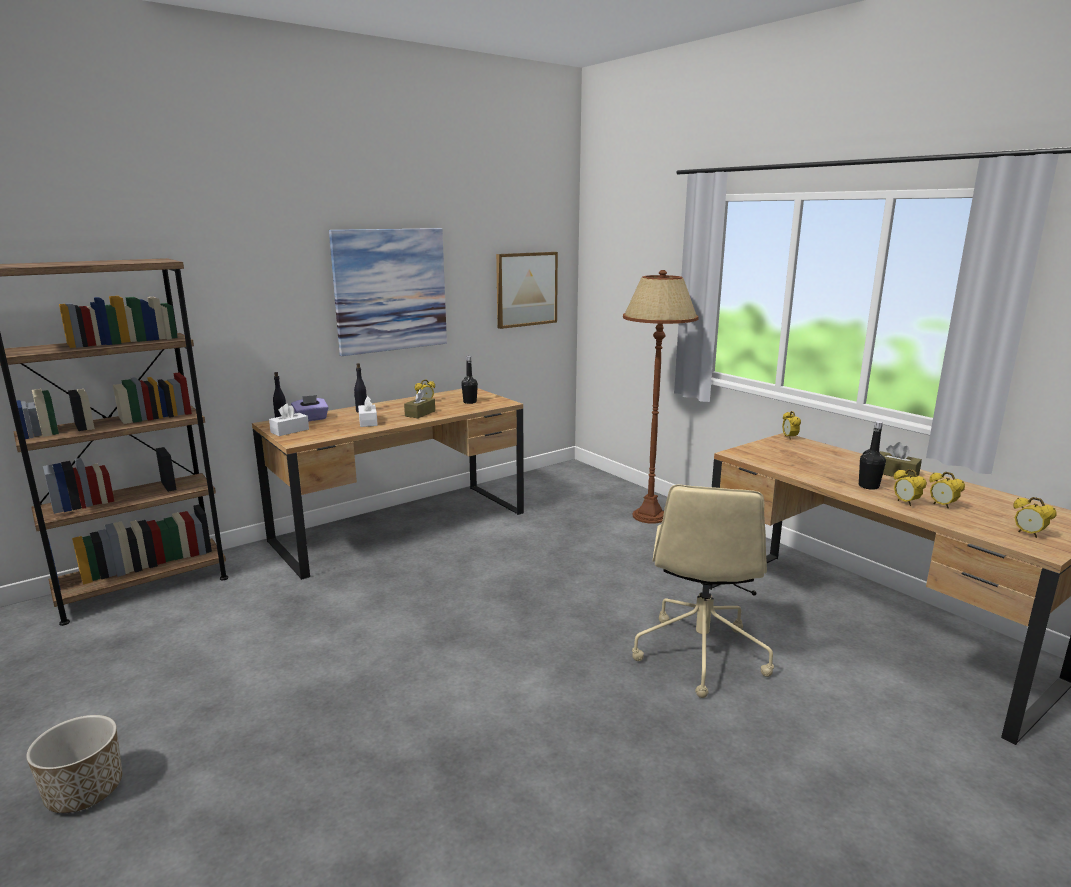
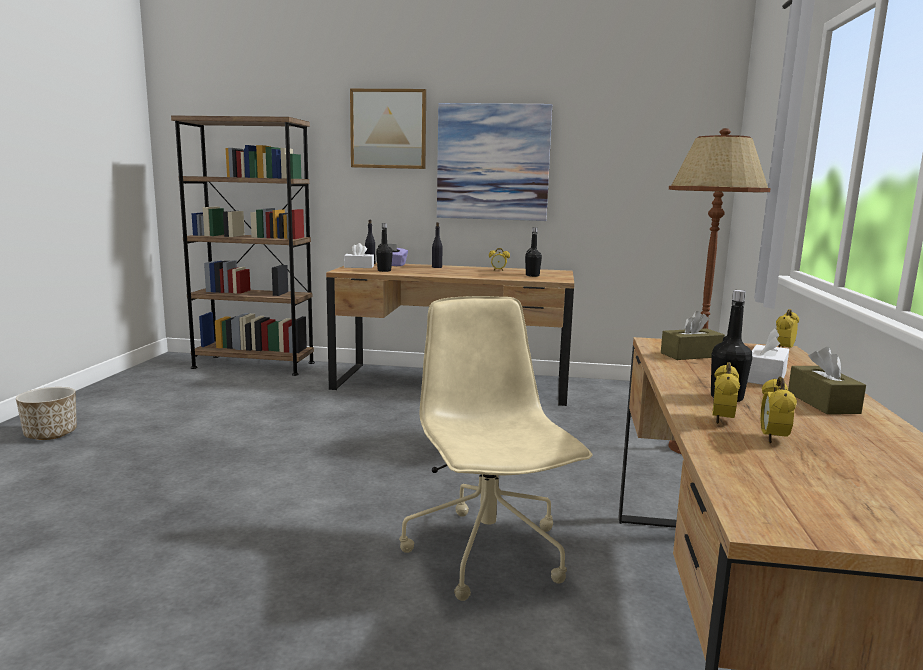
camera: 45 degrees right, 5 degrees down
white tissue box [358,396,378,427] -> white tissue box moved to [747,328,789,385]
brown tissue box [404,389,435,418] -> brown tissue box moved to [661,311,725,360]
picture [496,252,558,329] -> picture moved to [350,89,426,169]
beige office chair [632,484,774,698] -> beige office chair turned 105 degrees clockwise [399,296,593,601]
alarm clock [1013,497,1057,538] -> none
none -> black bottle [376,223,393,272]

